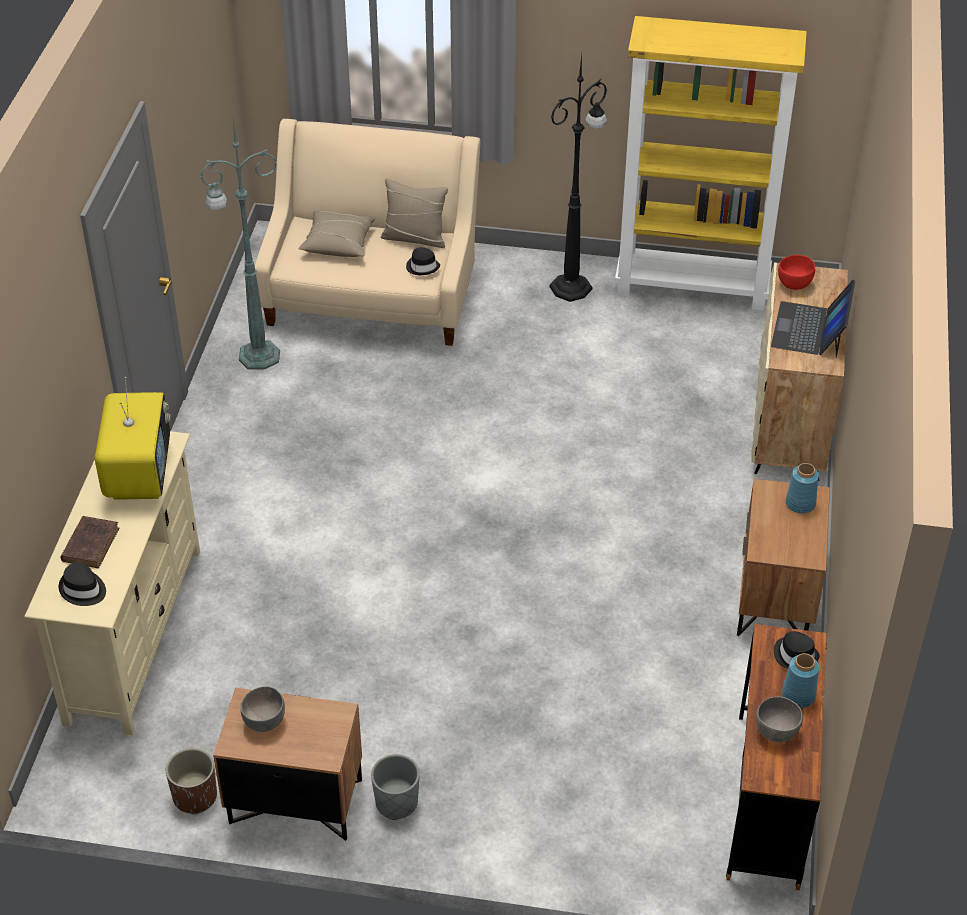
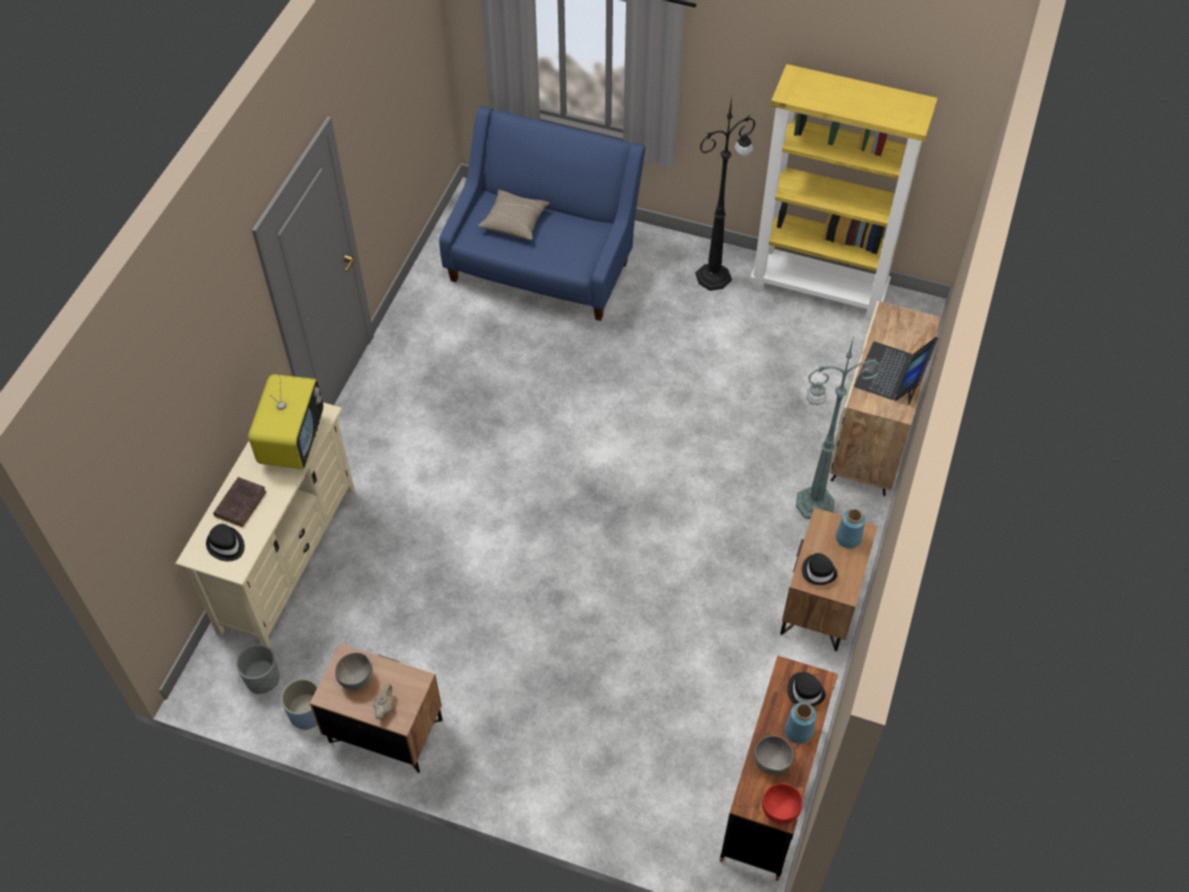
camera: 10 degrees right, 10 degrees up
brown planter [166,748,217,815] -> blue planter [281,679,318,730]
green floor lamp [200,121,280,369] -> green floor lamp moved to [796,337,882,519]
beige sofa [255,119,481,346] -> blue sofa [439,106,646,321]
grey planter [371,754,419,820] -> grey planter moved to [236,644,279,694]
beige pillow [381,179,448,248] -> none
black hat [406,247,440,275] -> black hat moved to [802,553,837,585]
red bowl [778,255,815,290] -> red bowl moved to [762,784,803,824]
none -> beige teapot [373,684,394,720]

